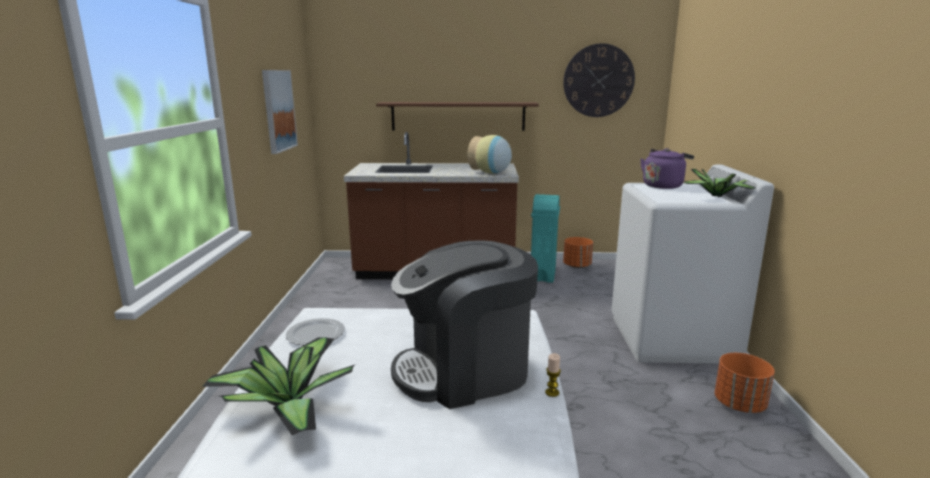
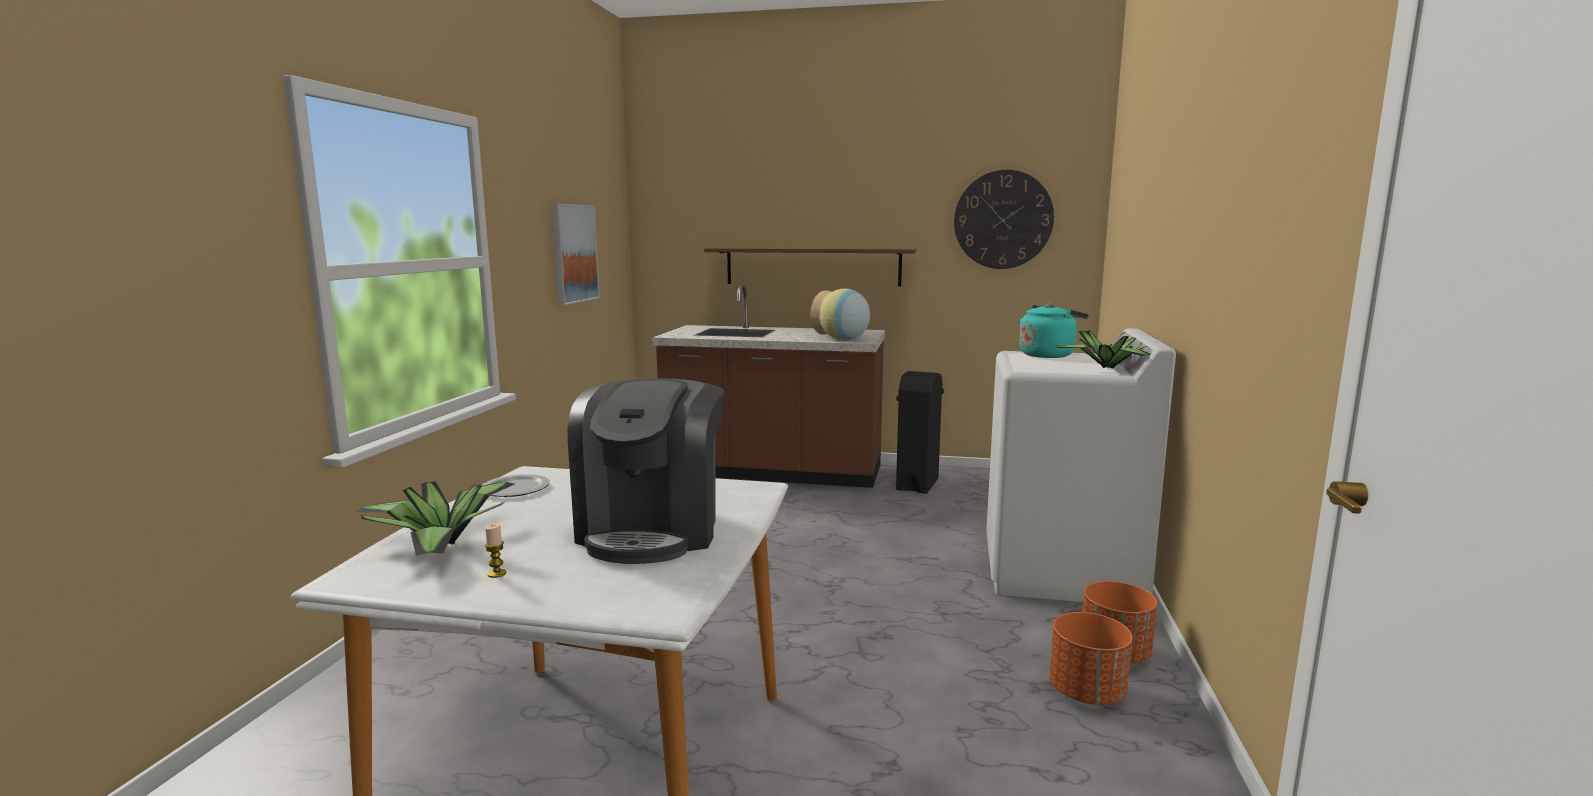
camera: 10 degrees right, 5 degrees down
coffee machine [391,240,538,409] -> coffee machine turned 75 degrees counterclockwise [568,378,724,564]
turquoise trash can [531,194,560,283] -> black trash can [896,371,944,494]
candle [545,353,561,397] -> candle moved to [485,523,506,578]
orange planter [563,237,593,268] -> orange planter moved to [1049,612,1133,705]
purple kettle [640,148,694,189] -> turquoise kettle [1019,303,1089,358]

